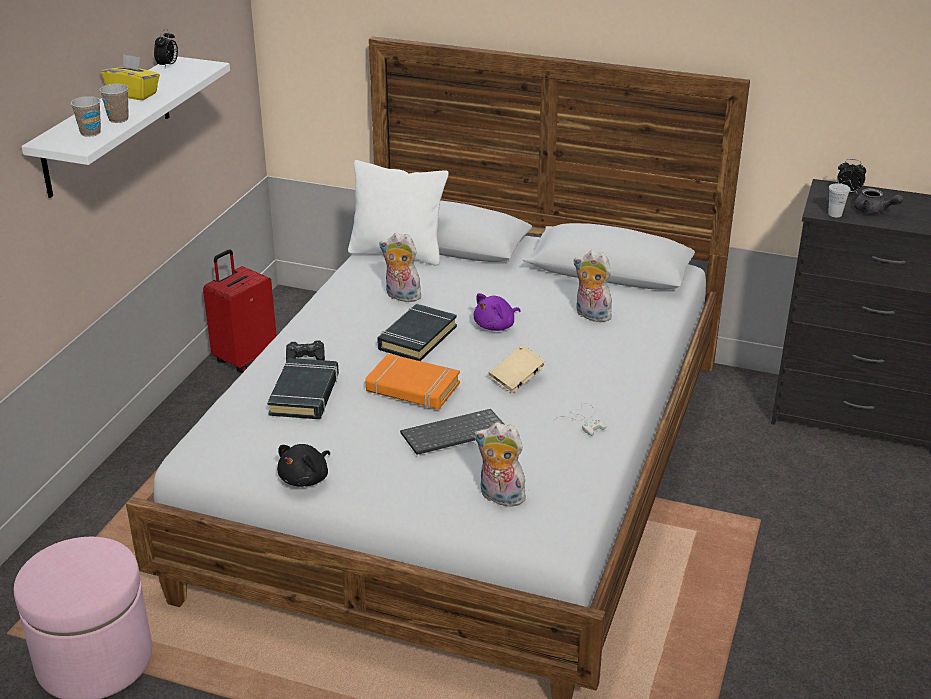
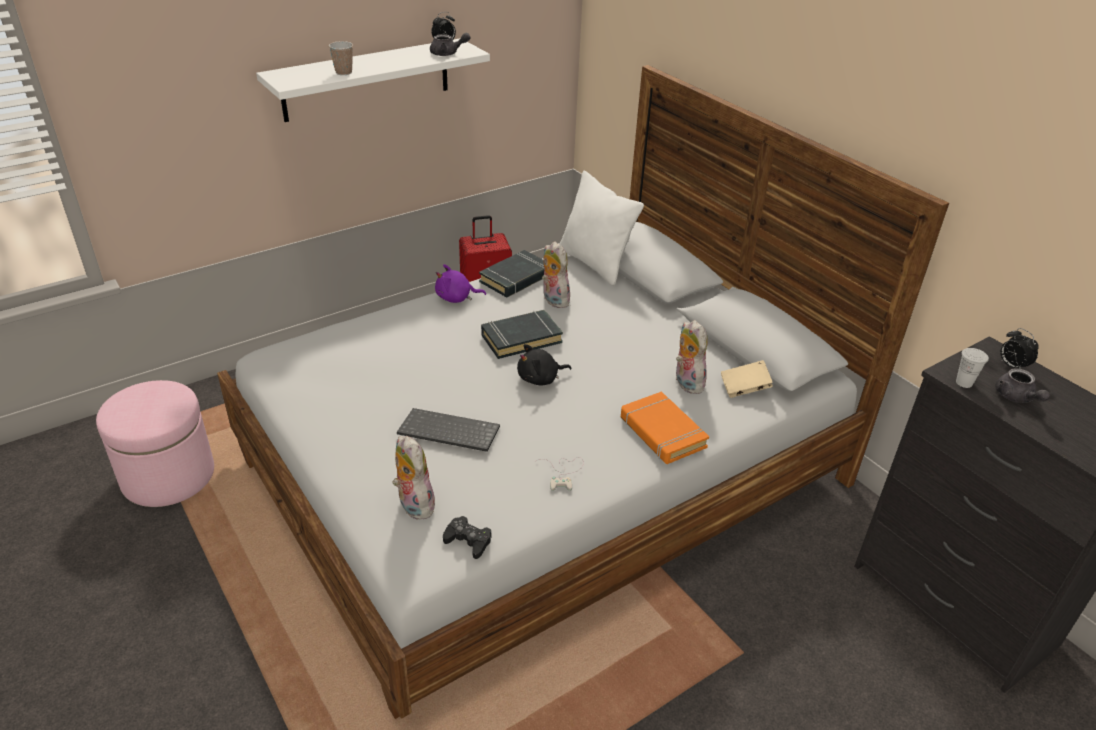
camera: 35 degrees right, 5 degrees up
cup [70,96,101,137] -> none
yellow tissue box [101,54,160,100] -> none
black book [267,358,339,419] -> black book moved to [479,250,544,297]
black plush toy [277,444,330,487] -> black plush toy moved to [517,344,572,386]
black game controller [286,340,325,362] -> black game controller moved to [443,516,492,559]
orange book [365,354,460,409] -> orange book moved to [621,391,709,464]
purple plush toy [473,293,520,331] -> purple plush toy moved to [435,264,486,303]
beige book [489,345,545,393] -> beige book moved to [721,360,773,398]
none -> grey teapot [430,33,470,56]

